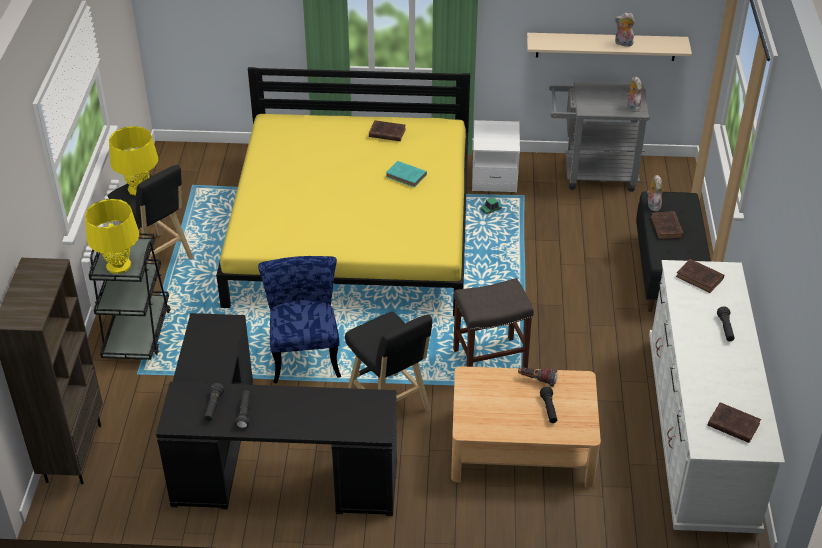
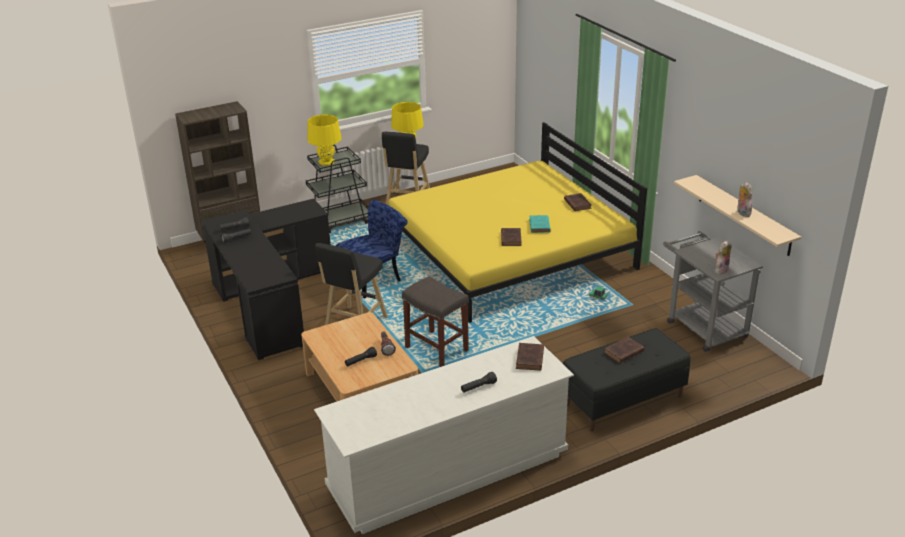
camera: 60 degrees right, 10 degrees down
white nightstand [472,120,520,192] -> none
plush toy [647,175,663,212] -> none
brown book [708,402,761,443] -> brown book moved to [501,228,522,246]

